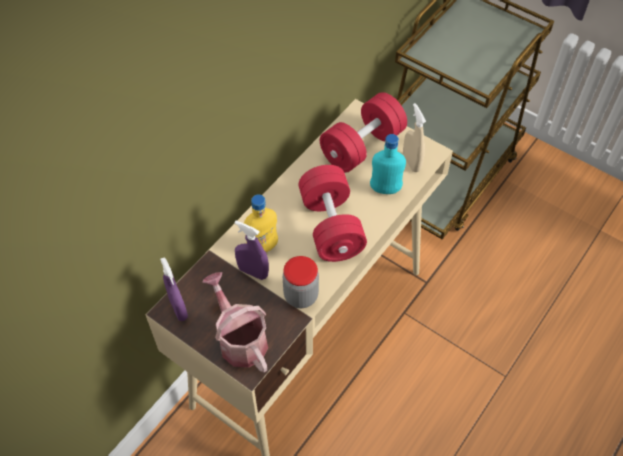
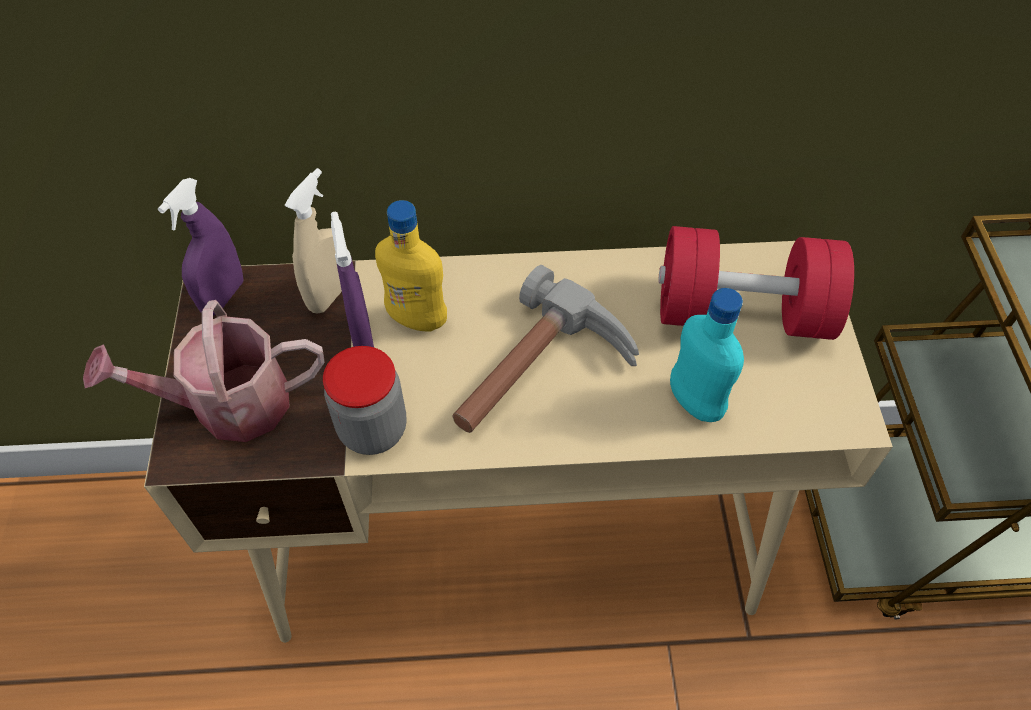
camera: 50 degrees right, 0 degrees up
watering can [202,272,268,372] -> watering can turned 120 degrees counterclockwise [83,300,325,442]
red dumbbell [298,165,367,262] -> hammer [452,265,639,433]
beige spray bottle [403,103,426,172] -> beige spray bottle moved to [285,168,348,314]

